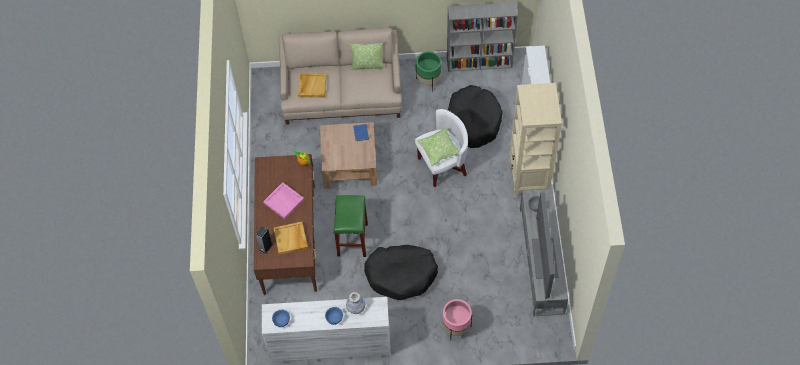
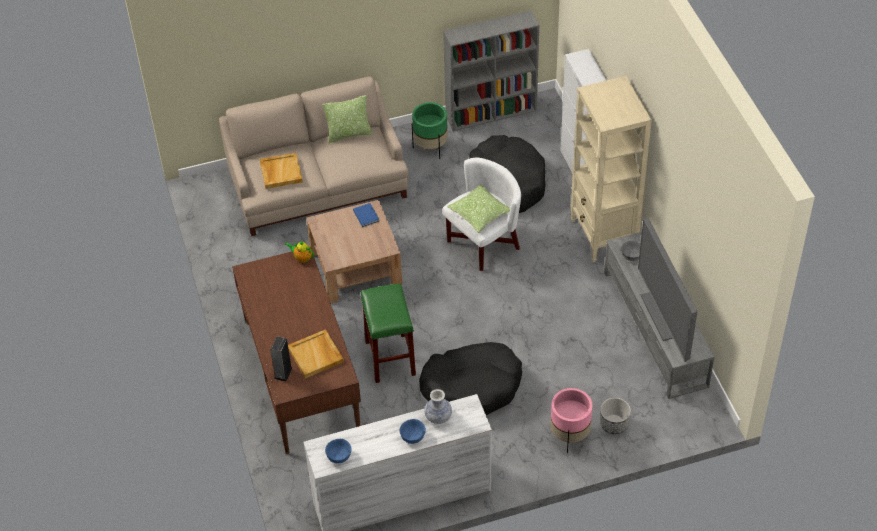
camera: 15 degrees left, 10 degrees down
pink tray [263,182,304,219] -> none
none -> planter [600,397,631,434]

